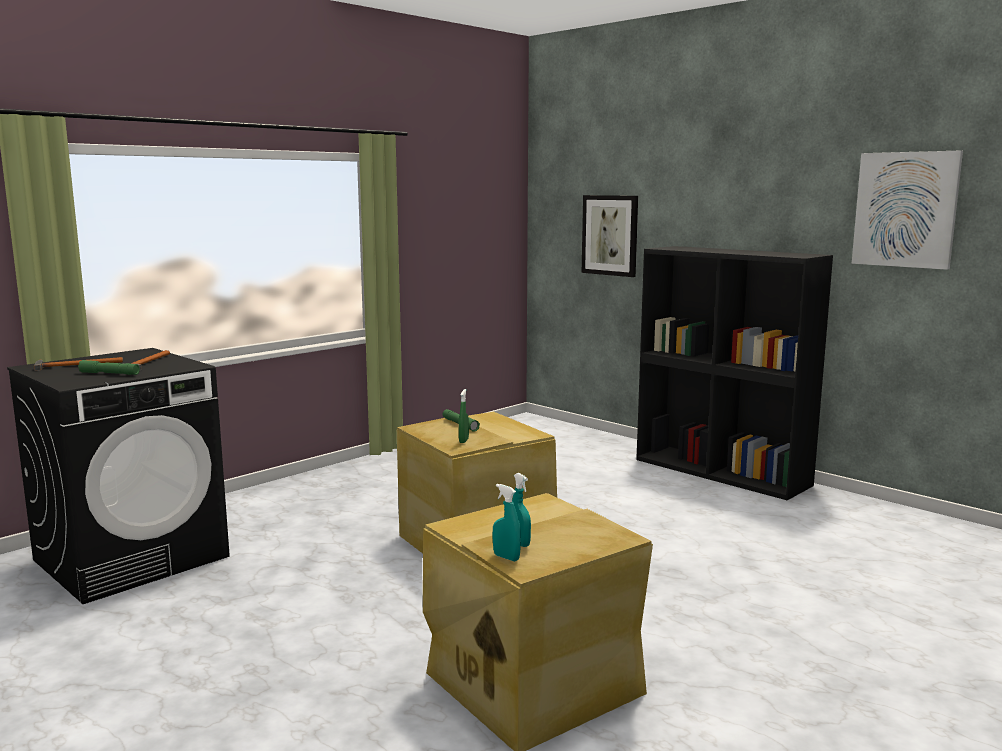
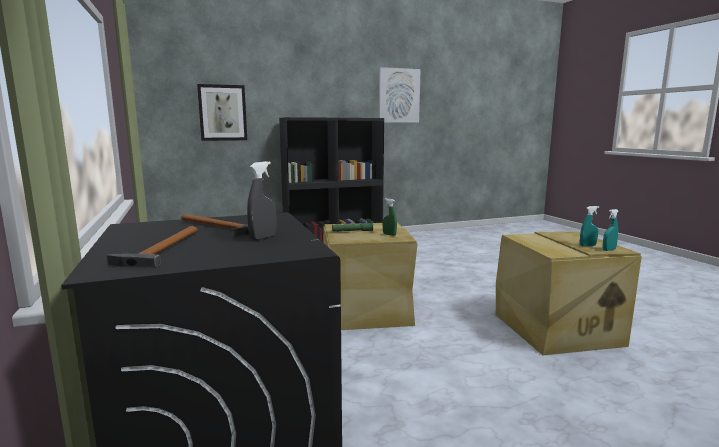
camera: 65 degrees left, 0 degrees up
green flashlight [78,360,140,375] -> grey spray bottle [247,161,276,240]

